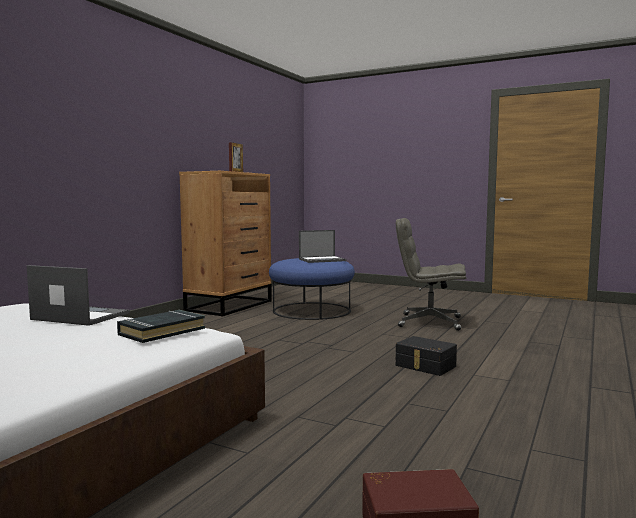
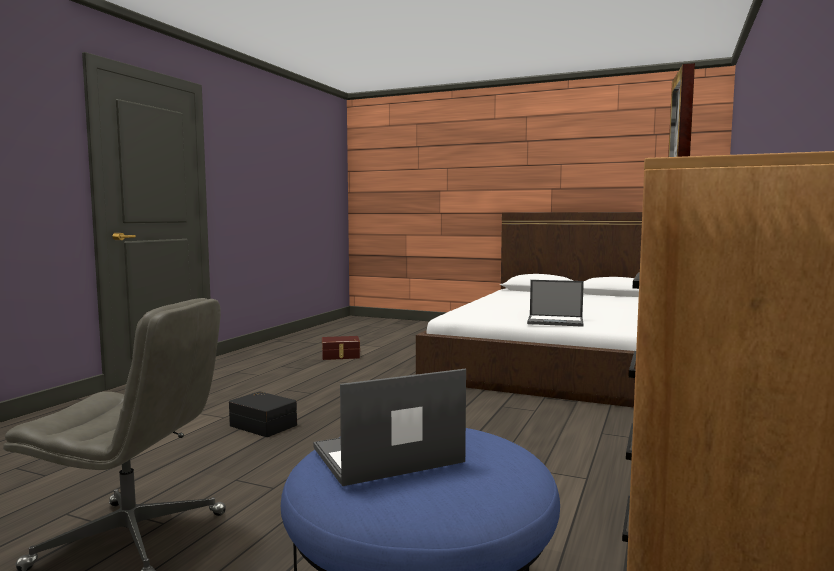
camera: 175 degrees right, 0 degrees up
black book [117,310,205,343] -> none

